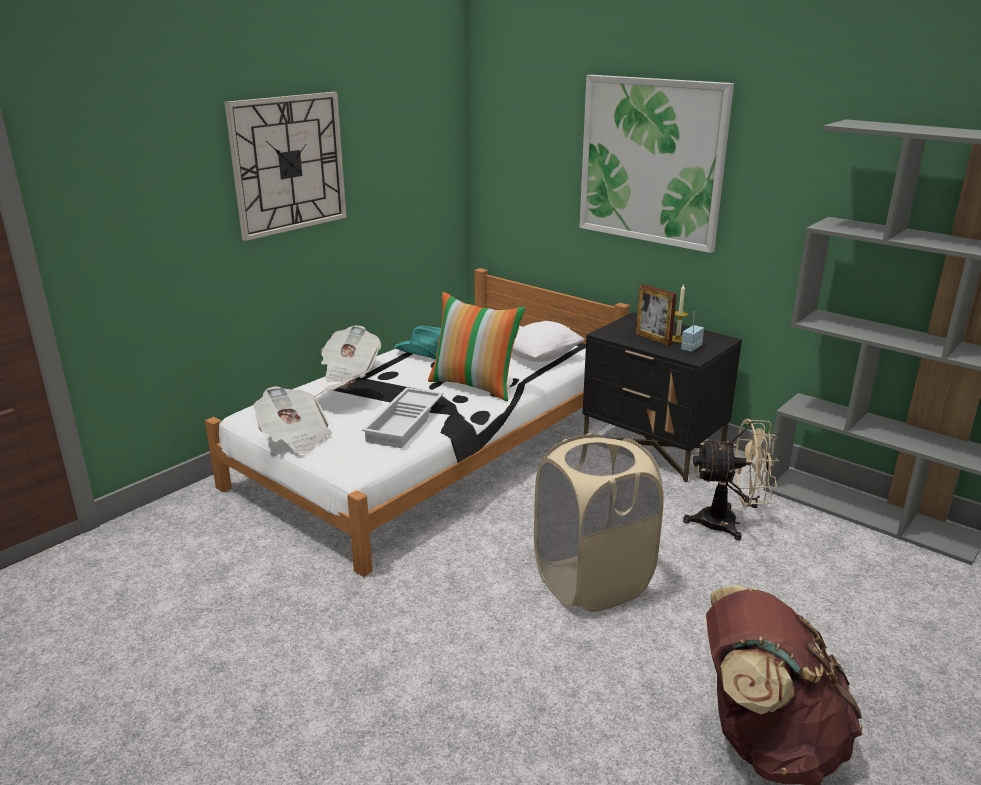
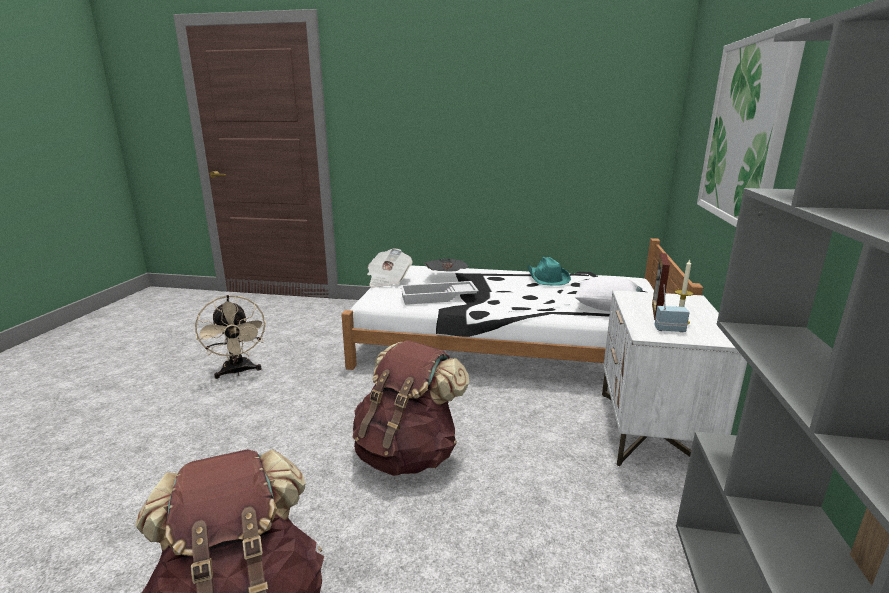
camera: 60 degrees right, 5 degrees down
wall clock [224,92,347,241] -> none
newspaper [321,325,381,382] -> none
pillow [428,292,526,401] -> none
beige laundry basket [534,433,664,612] -> brown backpack [353,340,469,476]
black nightstand [582,312,742,482] -> white nightstand [602,290,747,467]
beige fan [683,419,779,541] -> beige fan moved to [195,295,266,379]

